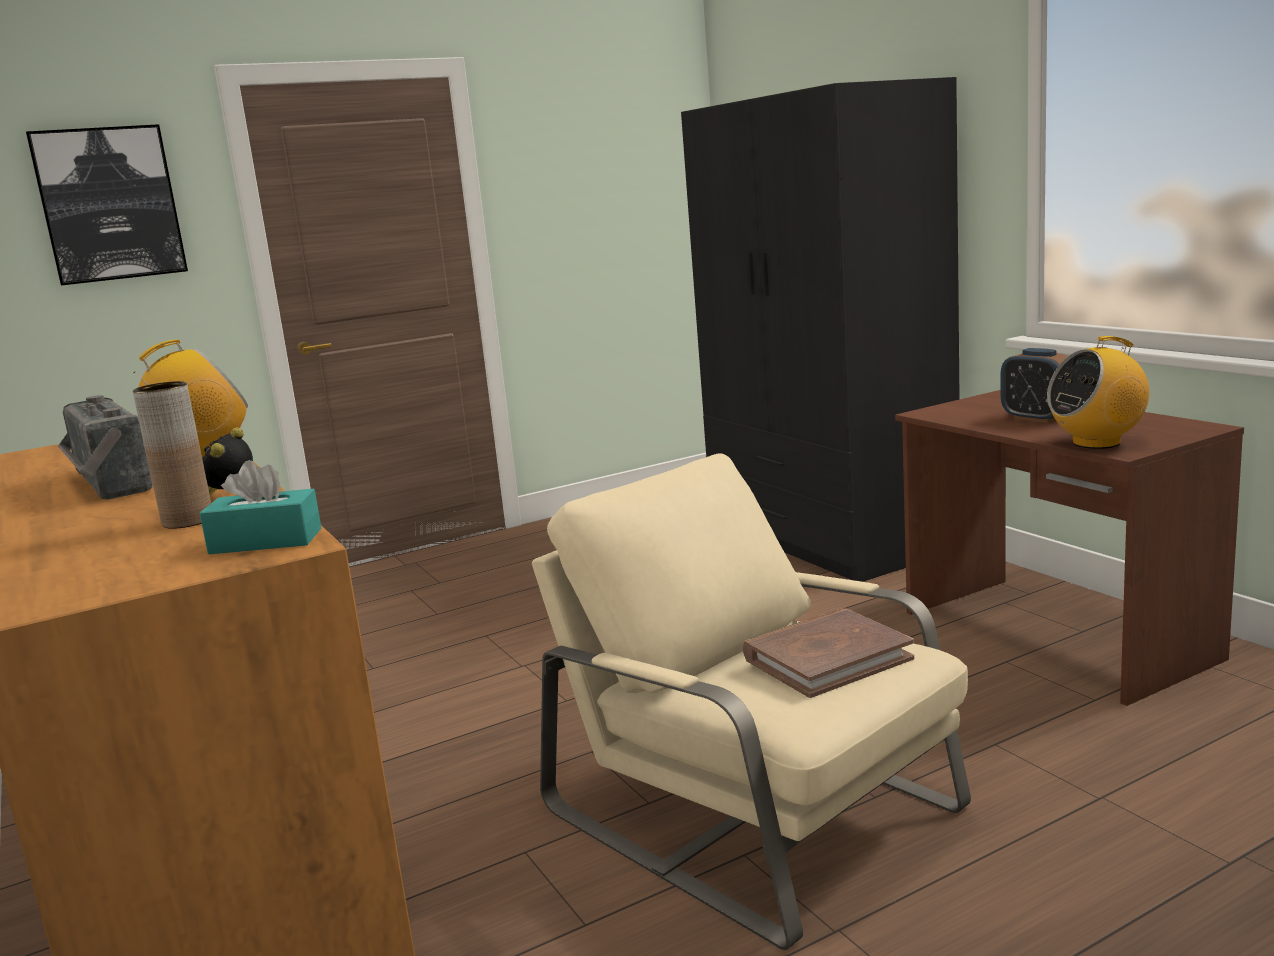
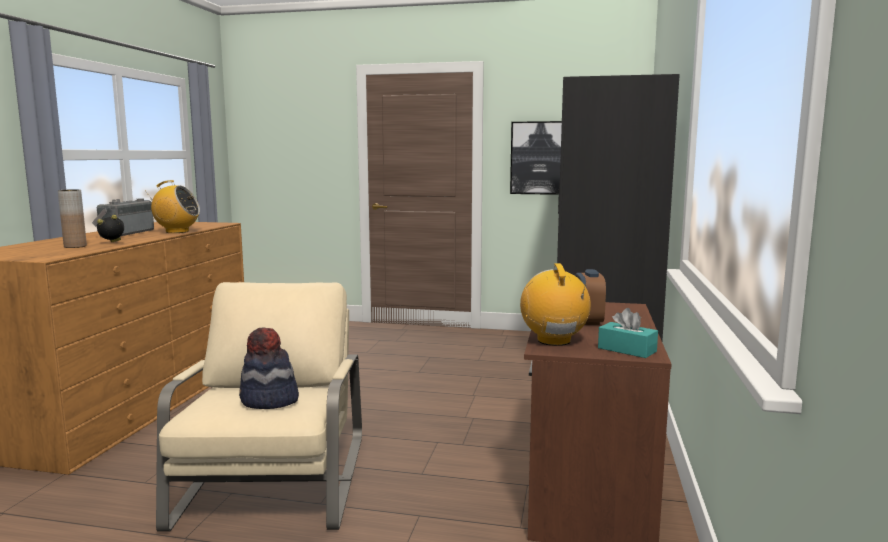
camera: 40 degrees right, 5 degrees down
picture [26,124,188,285] -> picture moved to [510,121,562,195]
turquoise tissue box [199,460,321,554] -> turquoise tissue box moved to [598,308,658,358]
brown book [743,608,914,698] -> hat [239,328,299,409]
radio [1047,336,1149,449] -> radio turned 60 degrees clockwise [520,263,591,346]

